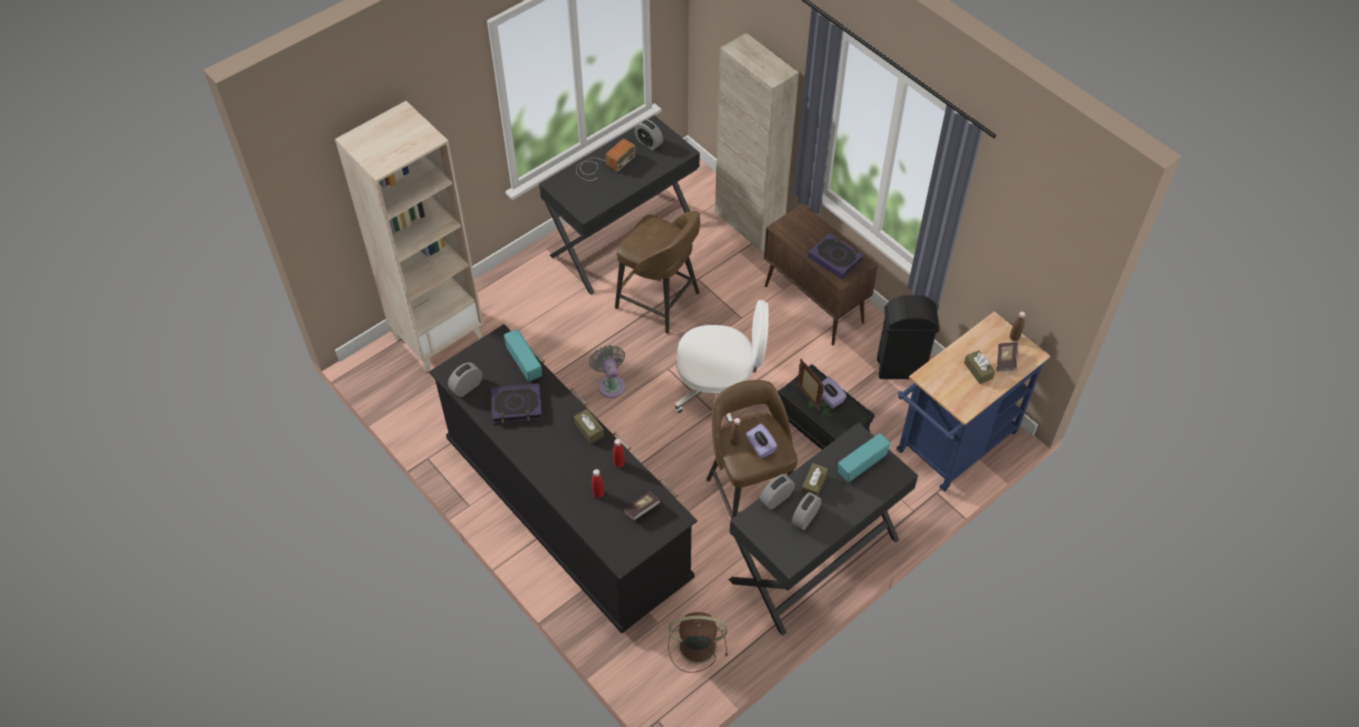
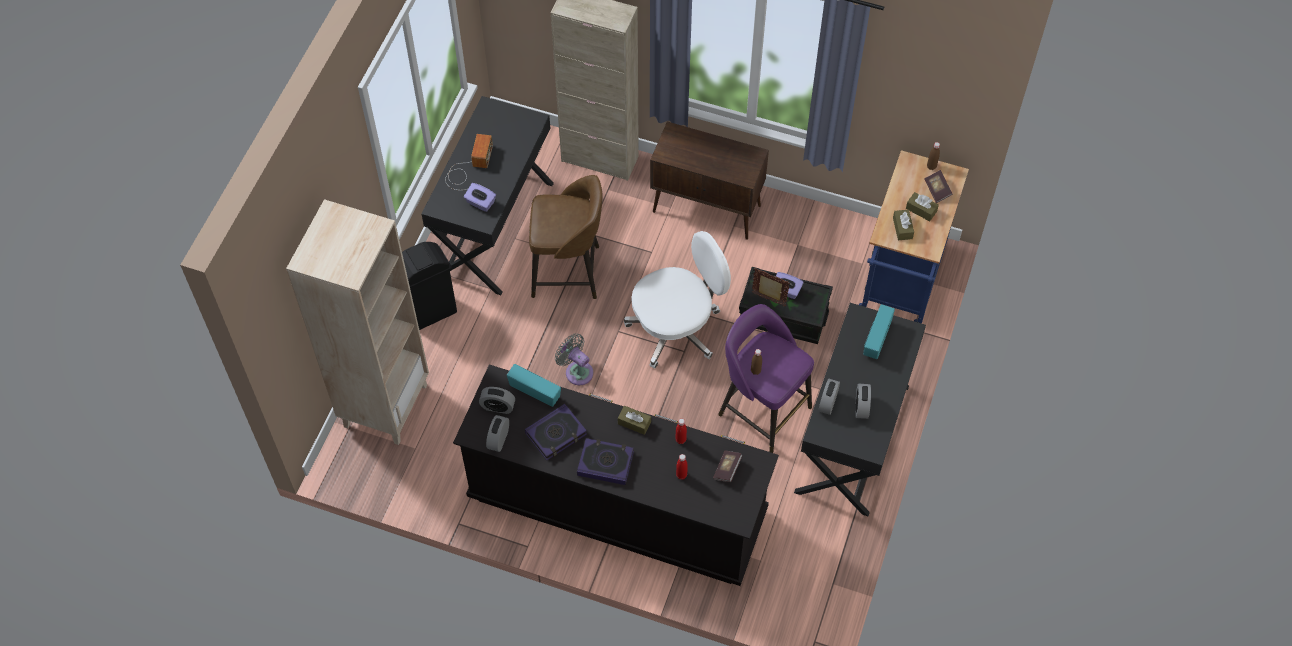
camera: 30 degrees left, 5 degrees up
alarm clock [634,119,663,150] -> alarm clock moved to [479,387,515,414]
brown fan [668,612,728,673] -> none
brown stool [706,380,797,535] -> purple stool [718,304,814,453]
purple tissue box [746,424,778,458] -> purple tissue box moved to [464,183,496,212]
brown tissue box [801,463,828,496] -> brown tissue box moved to [893,210,914,240]
book [808,233,864,279] -> book moved to [577,438,634,485]
black trash can [877,295,940,379] -> black trash can moved to [402,242,457,330]

